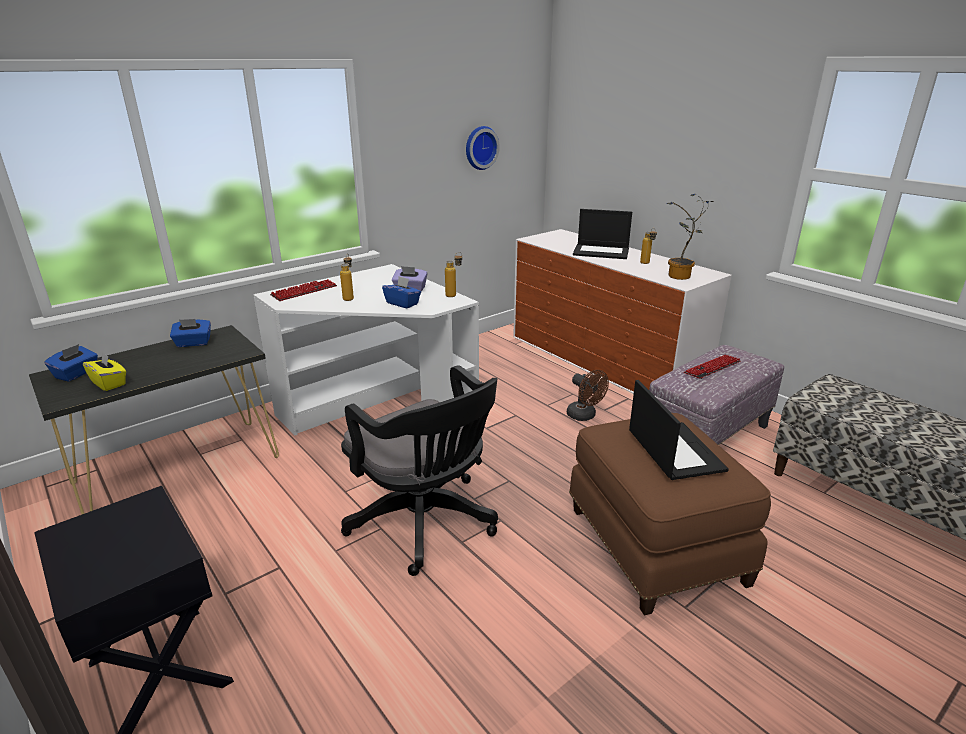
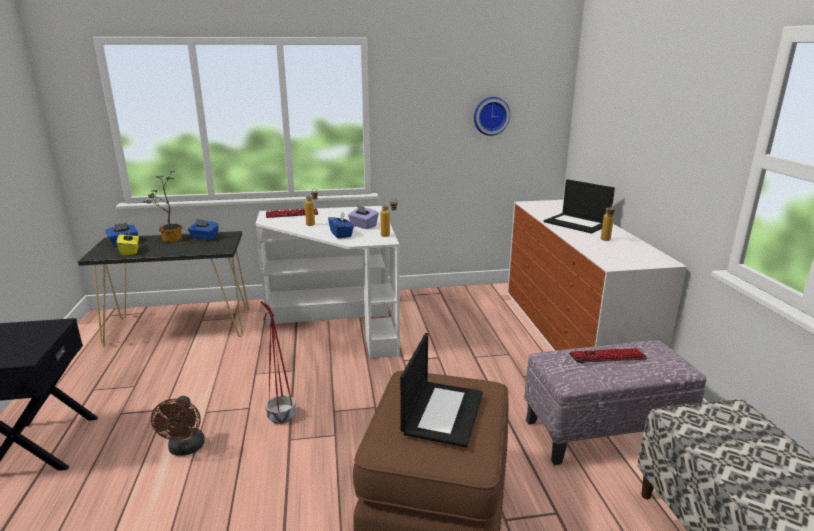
camera: 30 degrees right, 5 degrees down
black office chair [341,365,498,576] -> red planter [261,301,296,424]
brown fan [567,370,609,421] -> brown fan moved to [151,396,205,456]
potted plant [667,194,714,280] -> potted plant moved to [143,171,182,242]

